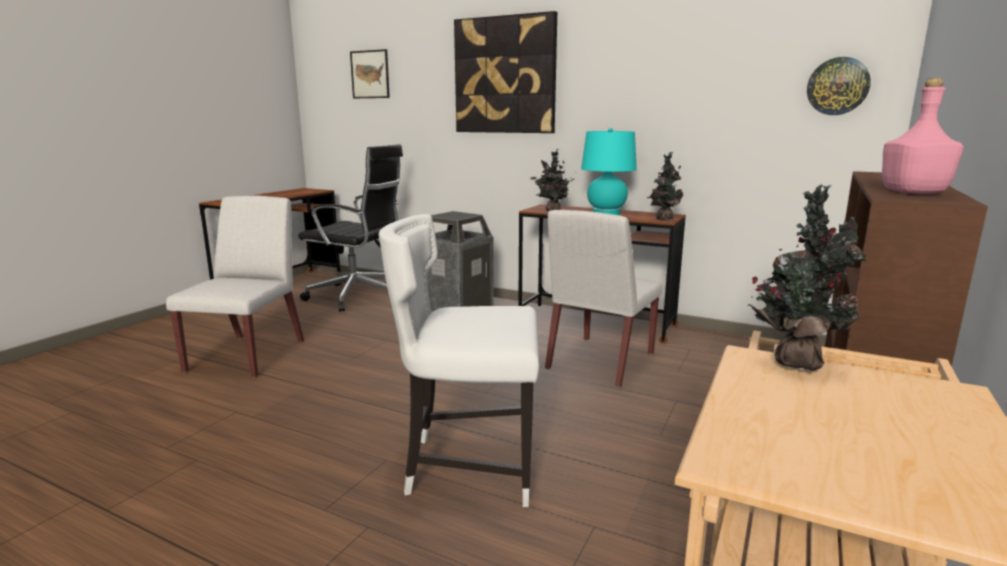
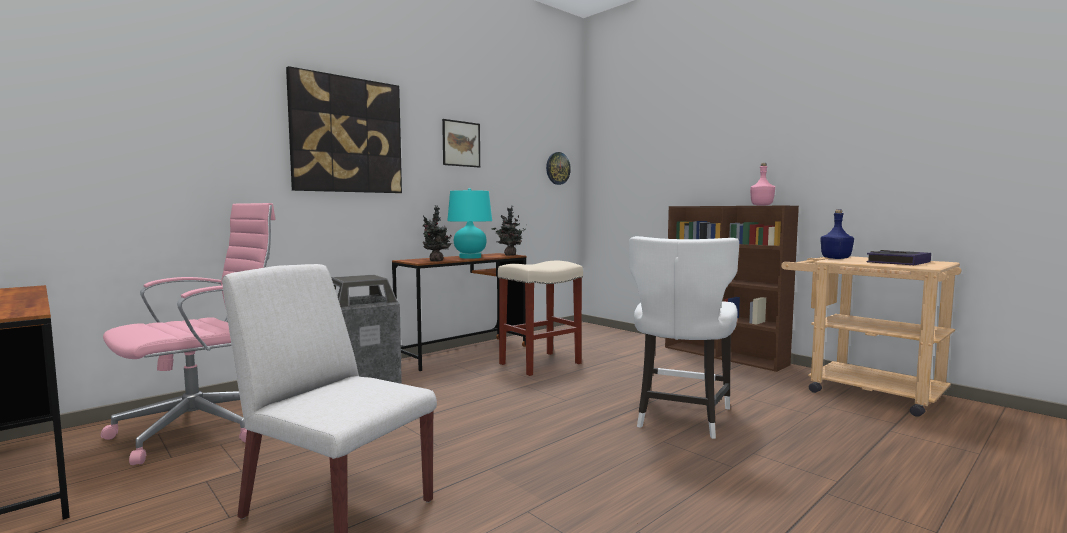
camera: 70 degrees left, 10 degrees down
black office chair [298,144,403,312] -> pink office chair [100,203,276,465]
picture [350,49,390,98] -> picture moved to [442,119,480,167]
white chair [545,210,662,387] -> beige stool [498,261,583,376]
potted plant [748,185,867,371] -> blue bottle [821,209,854,259]
none -> book [866,250,931,265]

